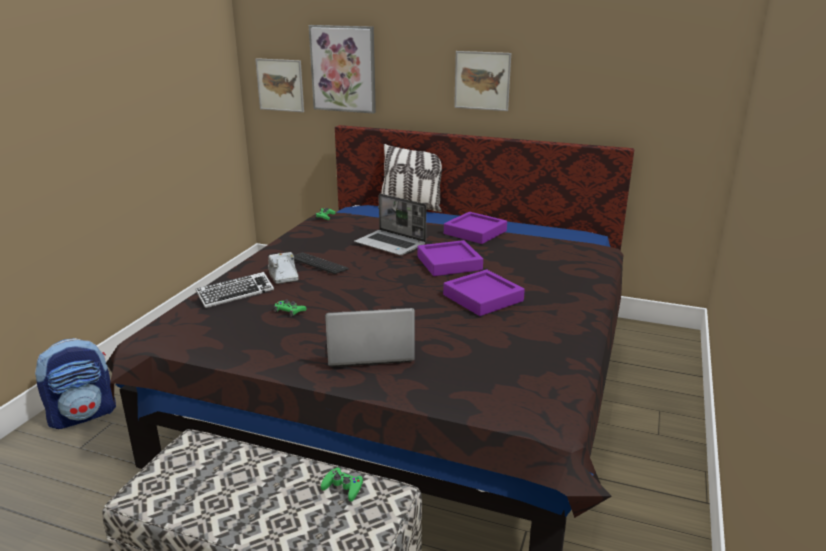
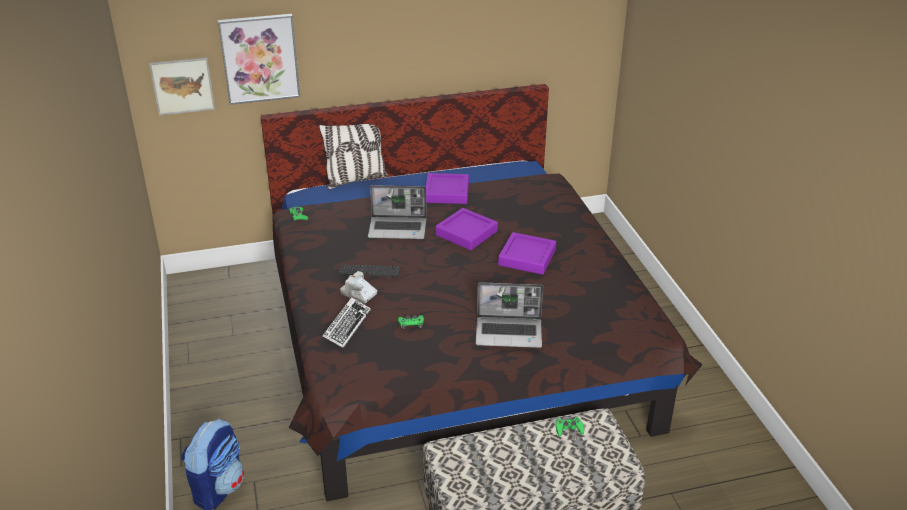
camera: 35 degrees left, 10 degrees up
laptop [325,308,415,367] -> laptop turned 135 degrees counterclockwise [476,282,543,348]
picture [454,51,511,111] -> none

